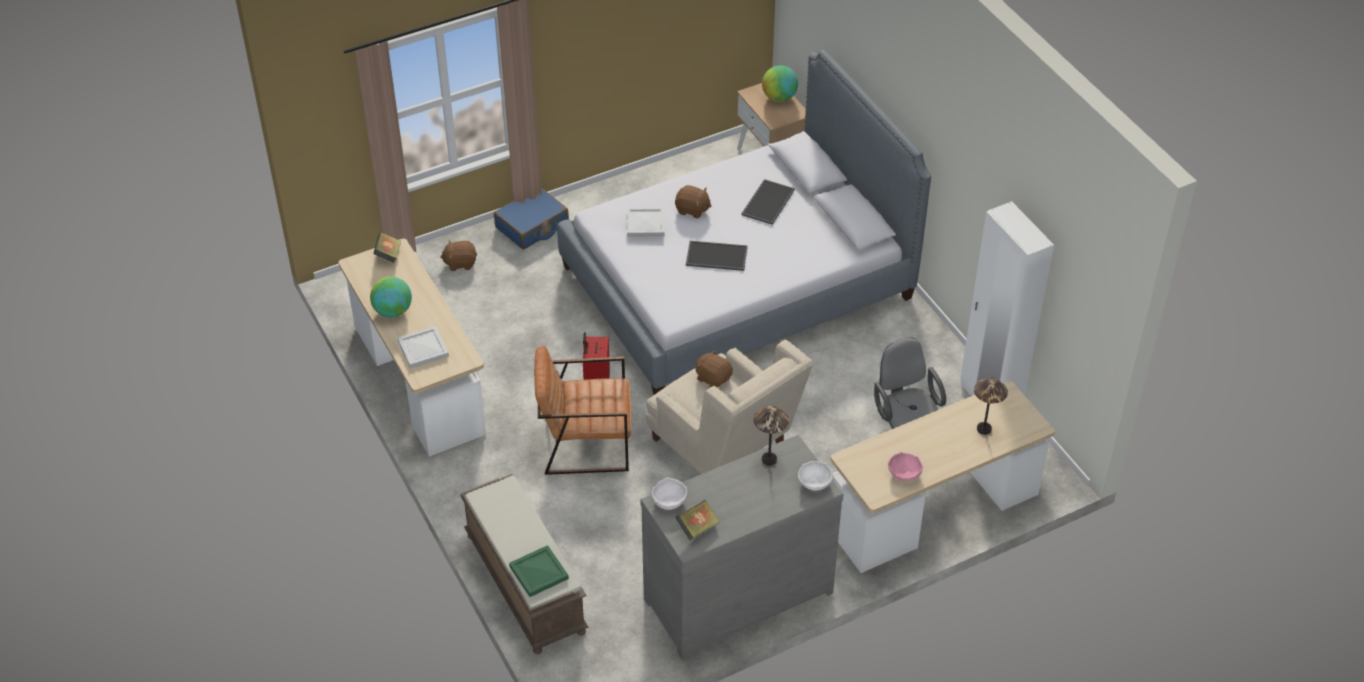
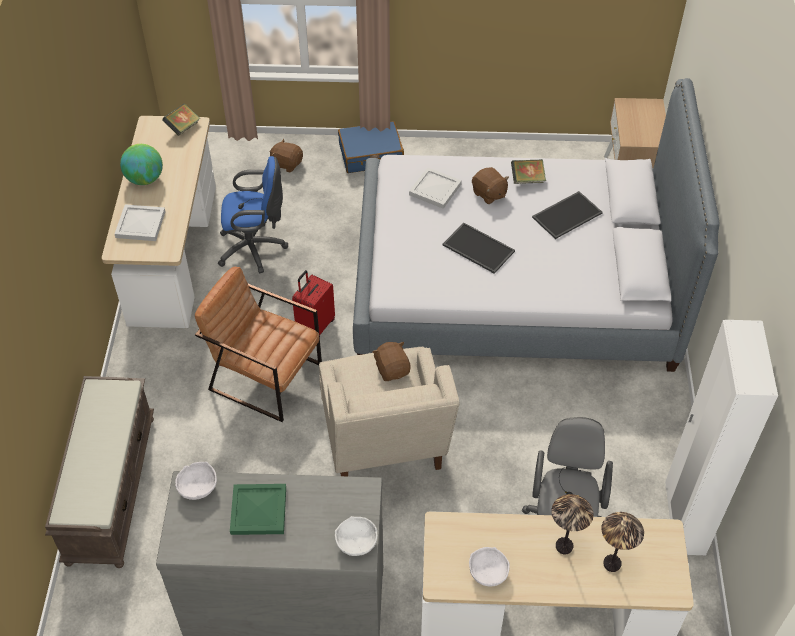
camera: 30 degrees right, 5 degrees up
green tray [509,545,569,597] -> green tray moved to [230,484,286,535]
book [676,500,720,540] -> book moved to [511,159,546,184]
table lamp [753,406,789,466] -> table lamp moved to [551,494,594,554]
globe [762,66,798,102] -> none
pink bowl [888,452,923,481] -> white bowl [469,547,509,586]
none -> blue office chair [218,156,288,273]

